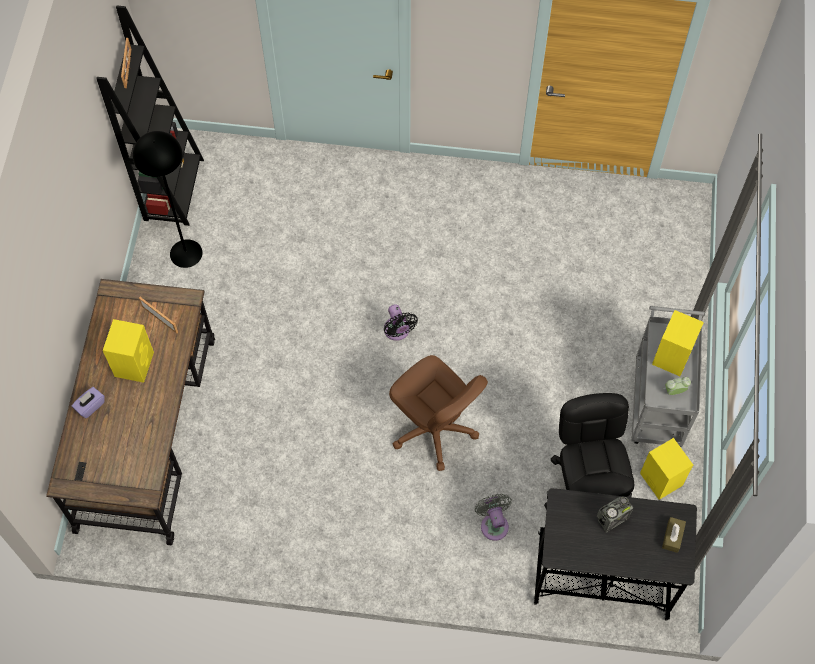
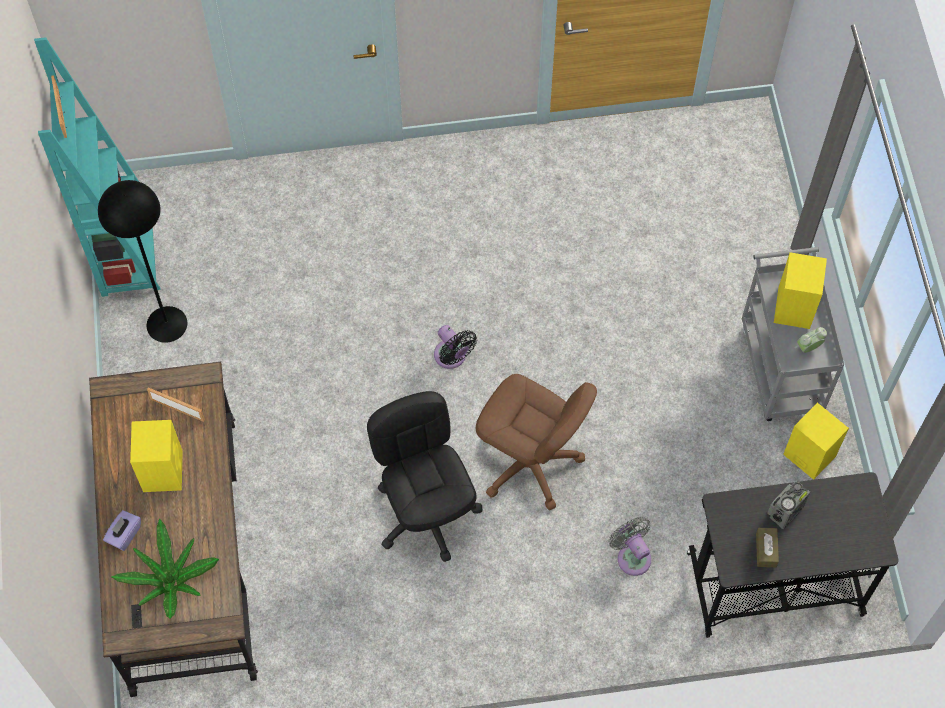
camera: 15 degrees left, 0 degrees up
black bookcase [96,5,204,226] -> turquoise bookcase [34,37,161,297]
black office chair [544,393,634,510] -> black office chair moved to [367,391,483,562]
brown tissue box [662,517,686,553] -> brown tissue box moved to [756,528,779,567]
none -> potted plant [112,518,219,619]

